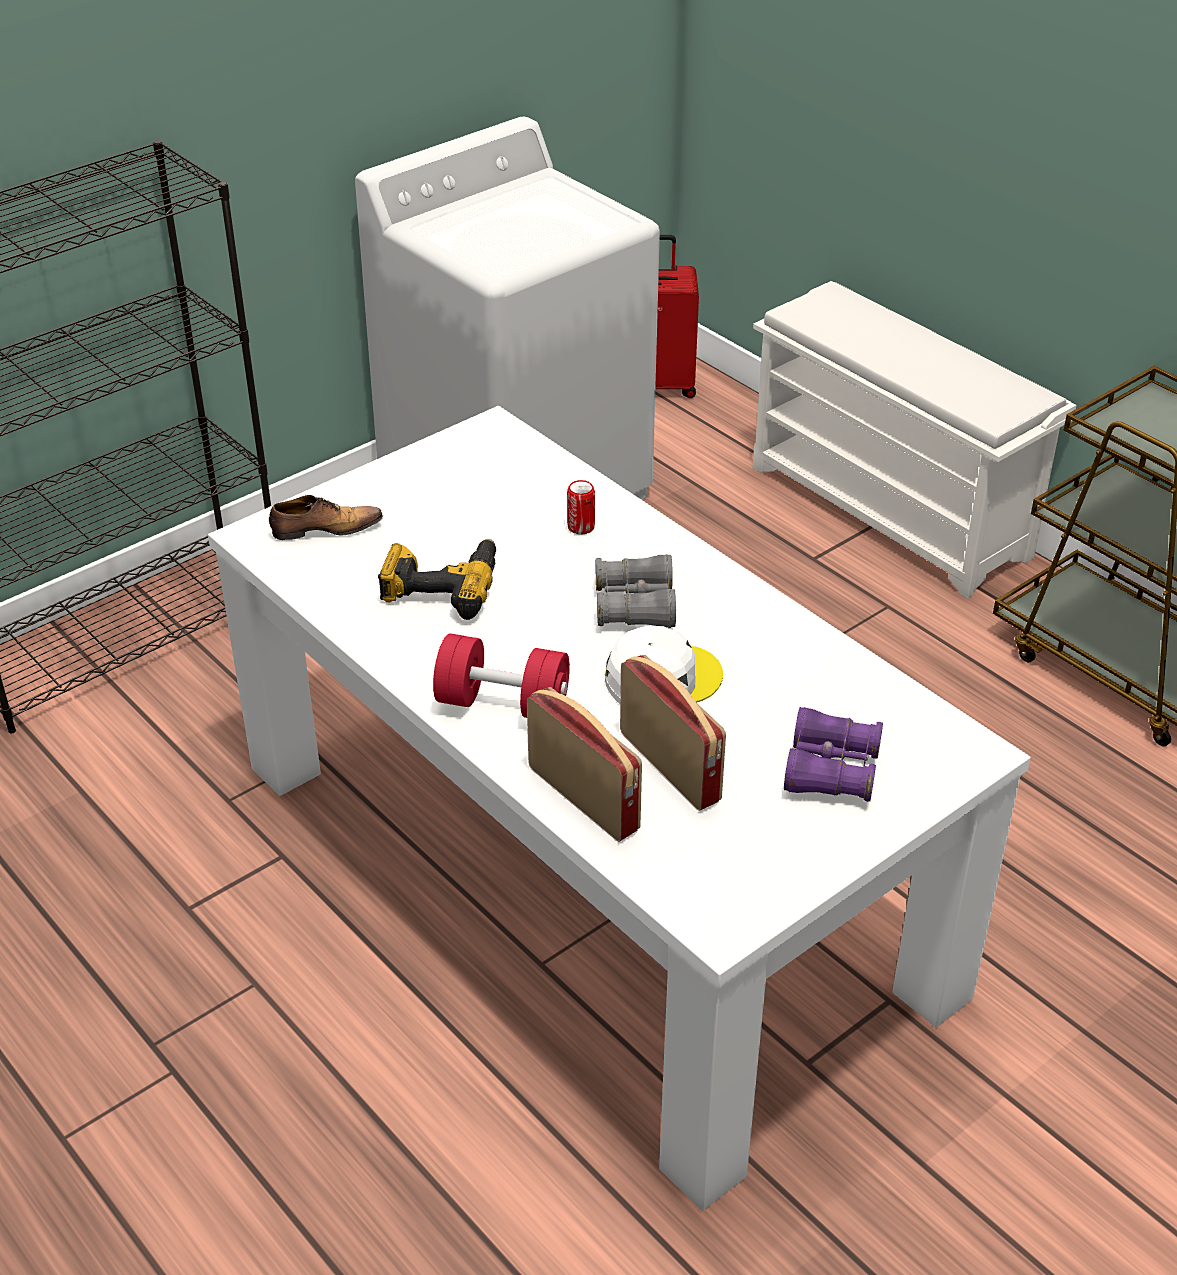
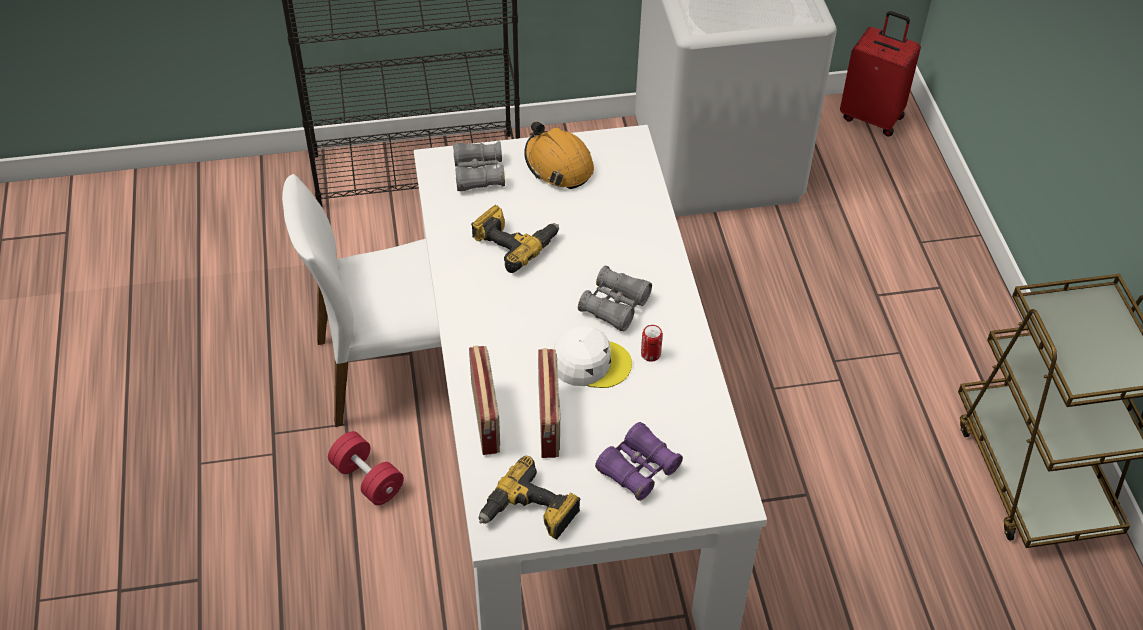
camera: 30 degrees right, 10 degrees up
shoe [269,495,383,540] -> grey binoculars [453,141,505,192]
red dumbbell [433,633,570,718] -> red dumbbell moved to [328,431,404,505]
can [567,480,595,535] -> can moved to [641,325,663,362]
white shoe rack [753,281,1077,599] -> none
none -> white chair [282,174,441,427]
none -> power drill [479,456,580,540]
none -> orange hard hat [524,121,594,189]

